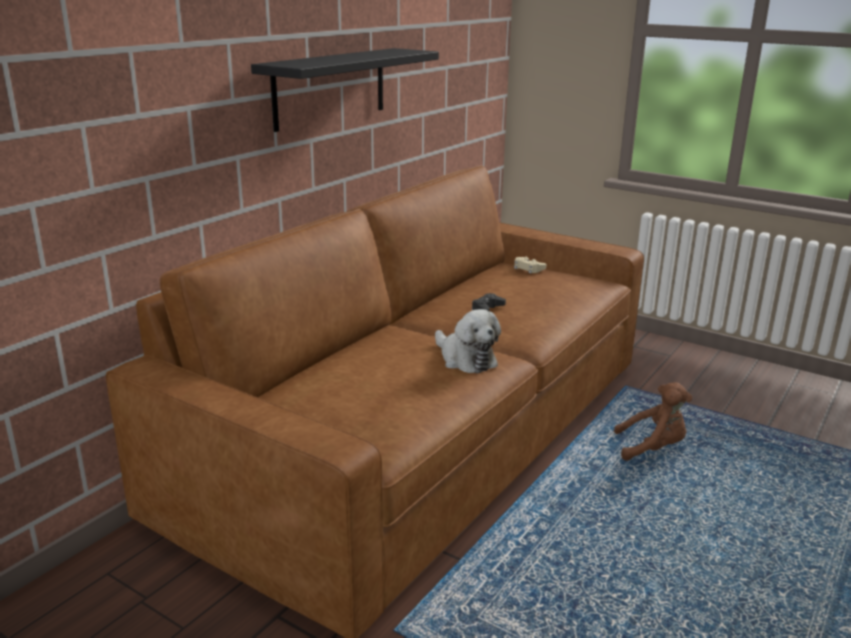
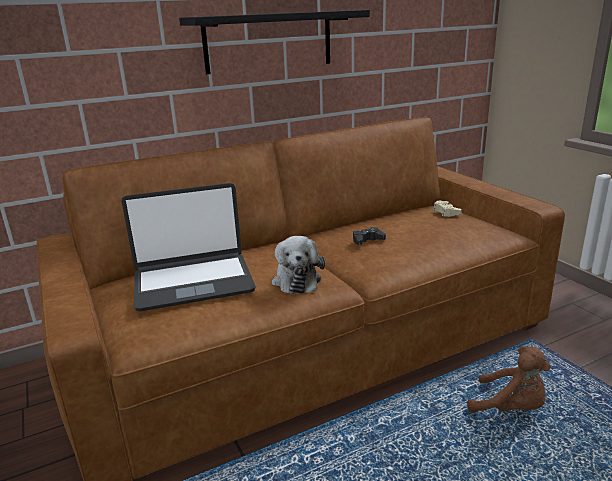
camera: 30 degrees right, 0 degrees up
none -> laptop [121,183,256,311]

